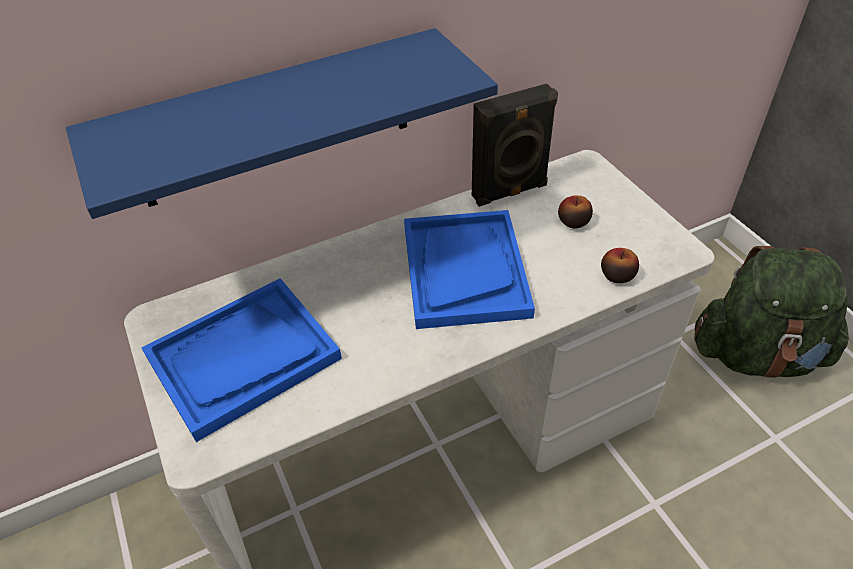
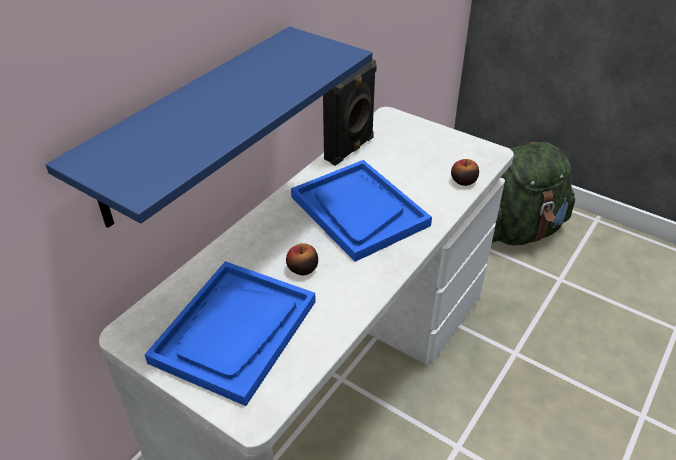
camera: 30 degrees left, 5 degrees down
apple [558,195,593,229] -> apple moved to [286,243,318,275]

